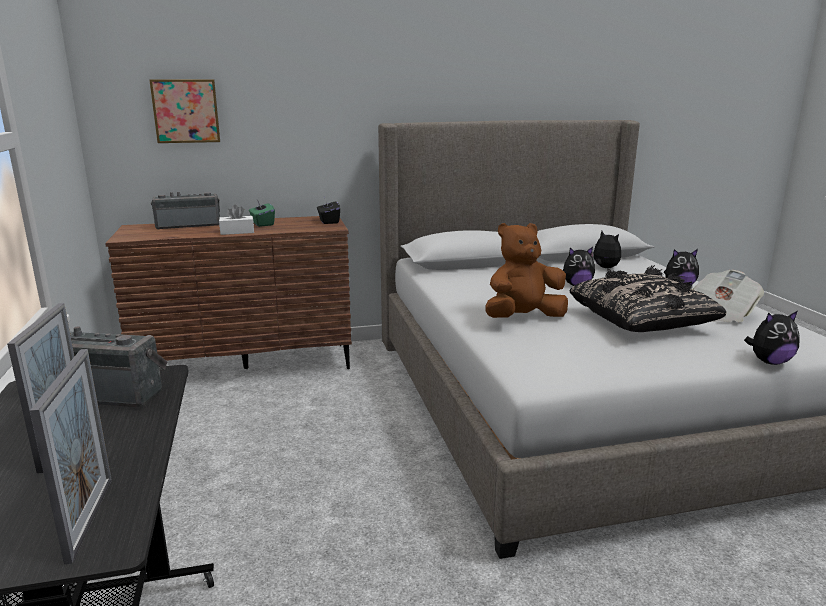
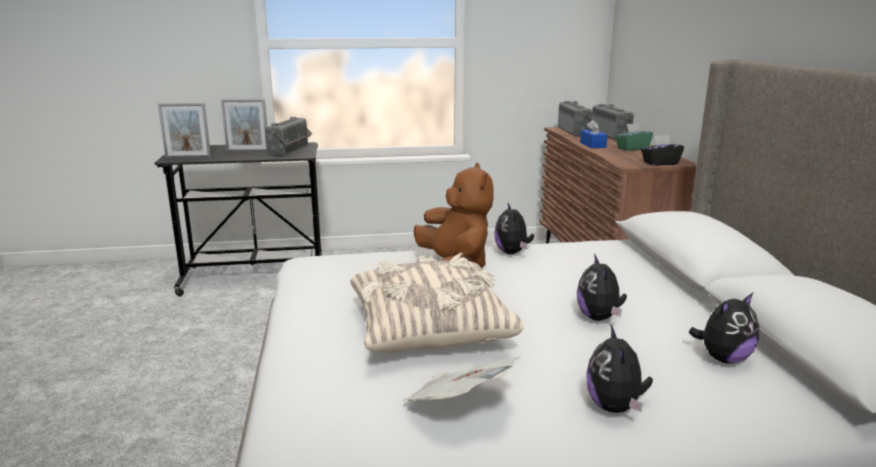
camera: 95 degrees right, 0 degrees up
picture [149,79,220,143] -> none
white tissue box [219,205,254,235] -> blue tissue box [580,120,607,148]
black pillow [570,265,726,332] -> beige pillow [350,252,524,353]
plush toy [744,311,800,365] -> plush toy moved to [494,203,534,254]
none -> radio [558,101,592,136]

